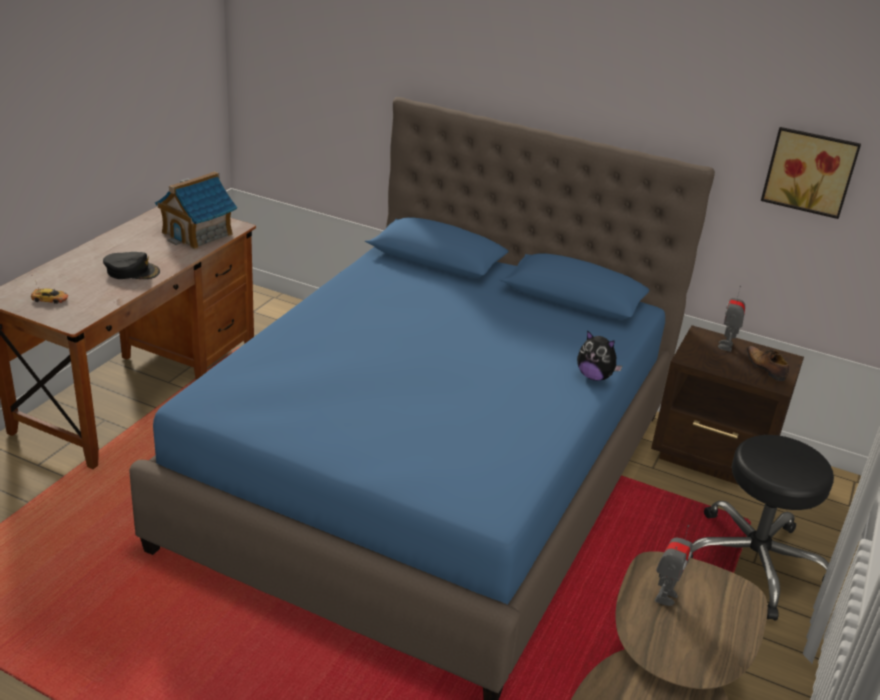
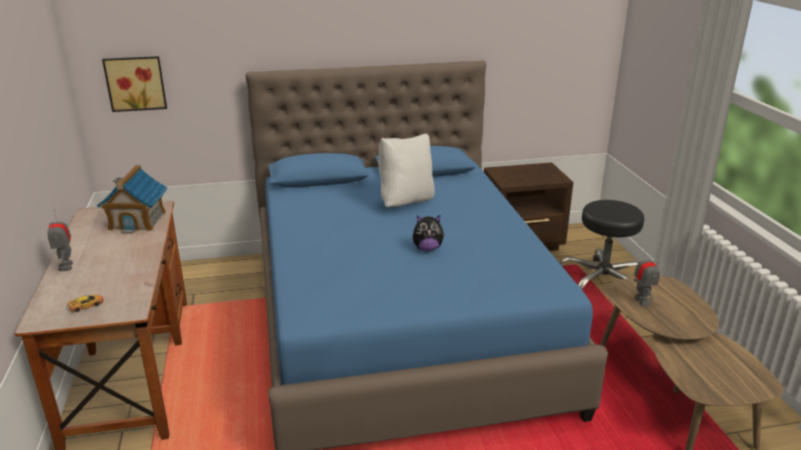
camera: 35 degrees left, 5 degrees down
black cap [103,252,160,279] -> none
plush toy [577,330,623,381] -> plush toy moved to [413,215,445,252]
toy robot [718,286,745,352] -> toy robot moved to [47,209,73,271]
shoe [746,346,789,381] -> none
picture [761,127,861,219] -> picture moved to [102,56,167,112]
none -> white pillow [378,134,435,207]

